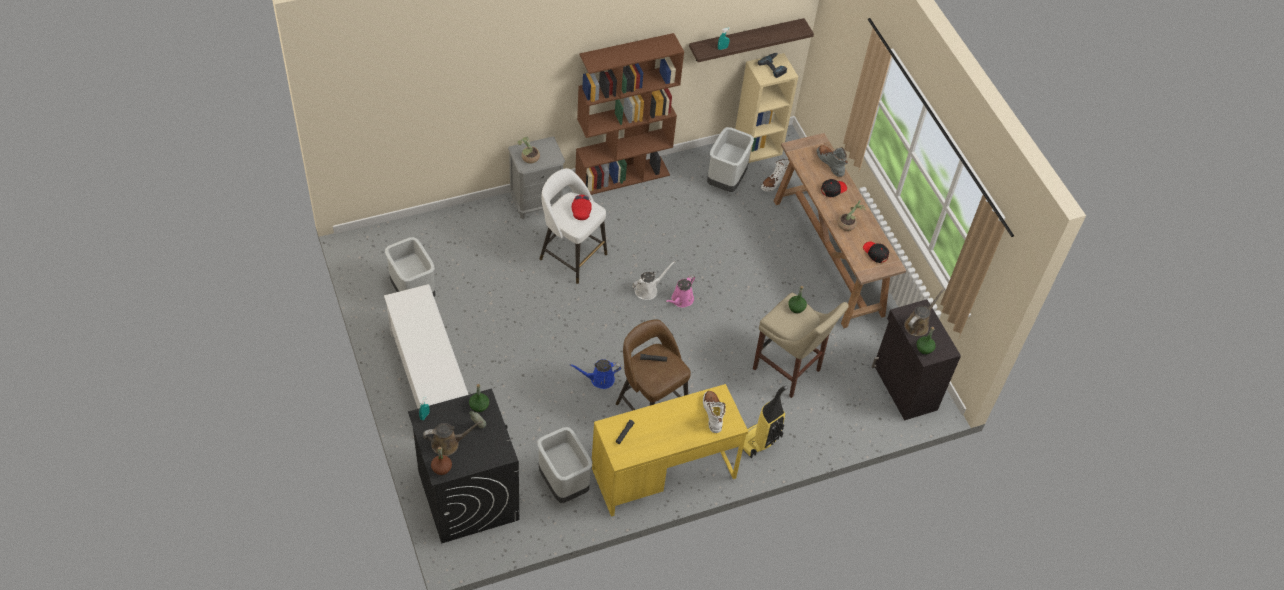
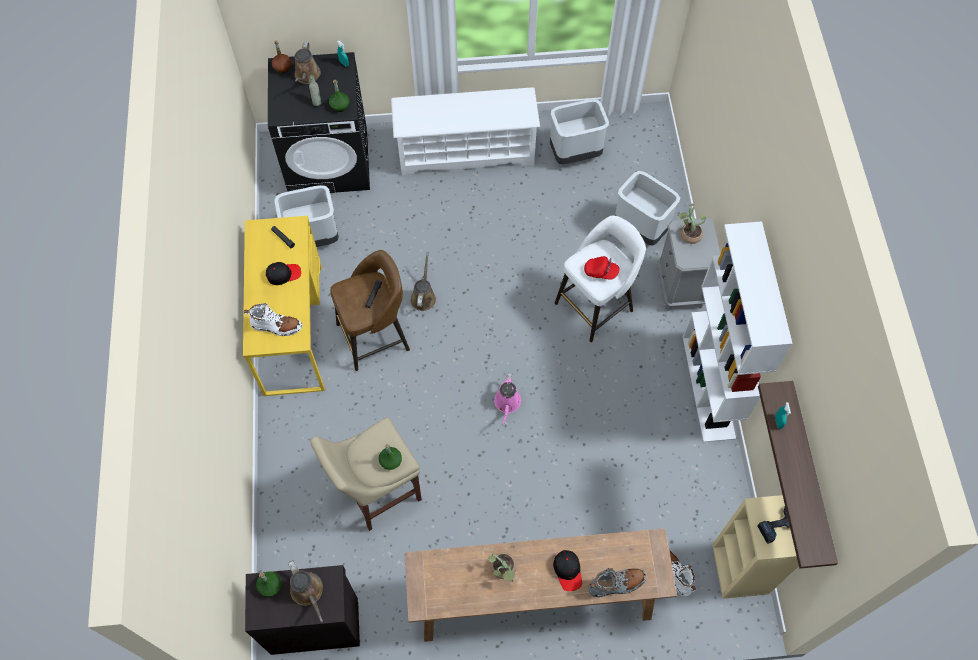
camera: 110 degrees right, 10 degrees up
blue watering can [570,359,621,389] -> brown watering can [411,252,436,311]
brown bookcase [575,33,684,195] -> white bookcase [683,221,793,442]
white watering can [632,261,675,300] -> none
pink watering can [665,275,695,308] -> pink watering can turned 135 degrees counterclockwise [494,373,521,424]
grey trash can [707,127,754,192] -> grey trash can moved to [615,171,680,246]
vacuum cleaner [743,385,788,458] -> none
black cap [863,241,889,263] -> black cap moved to [266,262,301,285]

